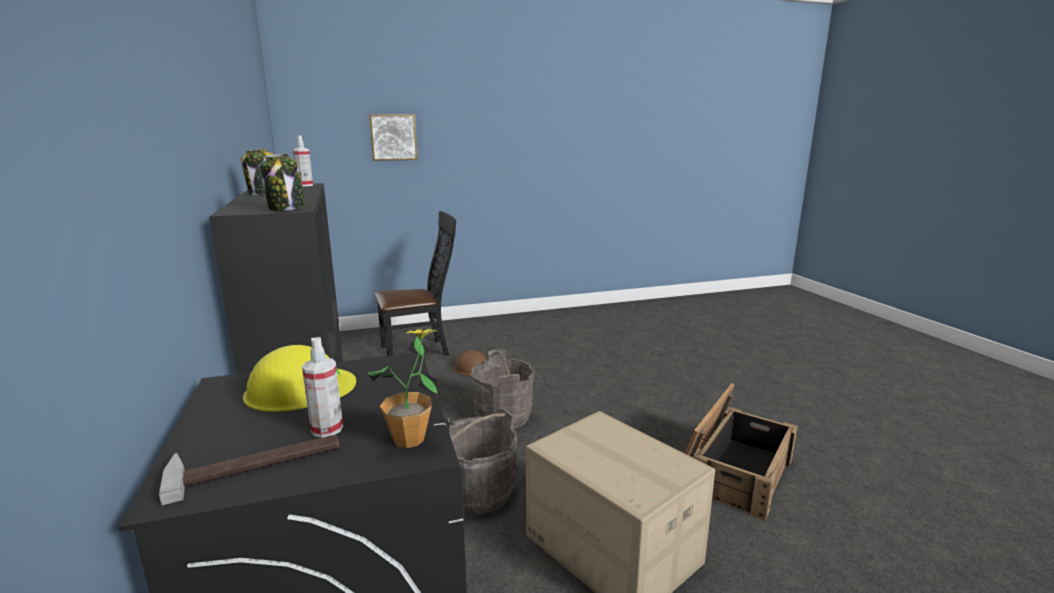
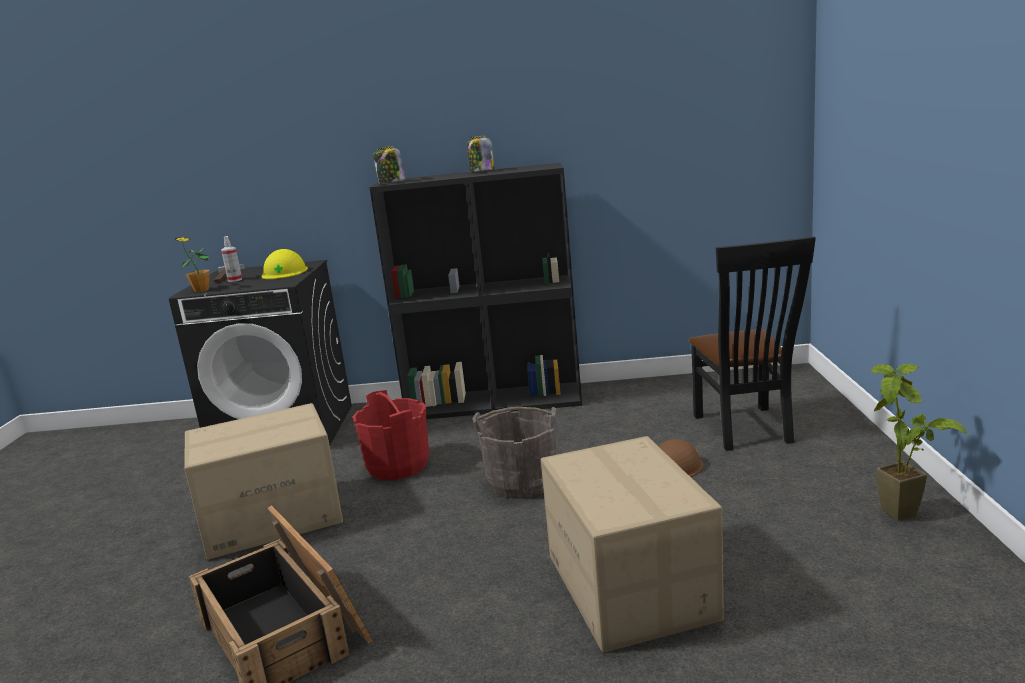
camera: 110 degrees right, 0 degrees up
spray bottle [293,136,313,187] -> none
picture [369,114,418,161] -> none
grey bucket [449,408,517,515] -> red bucket [353,390,429,480]
none -> cardboard box [541,436,724,653]
none -> potted plant [870,364,969,521]

